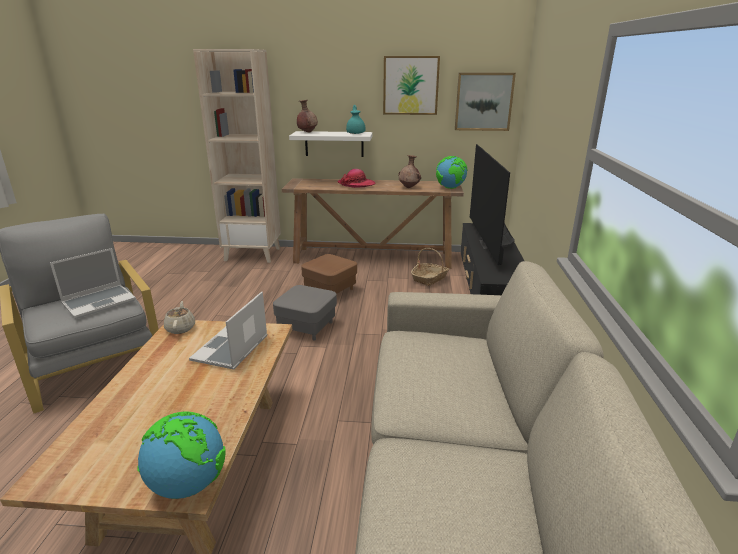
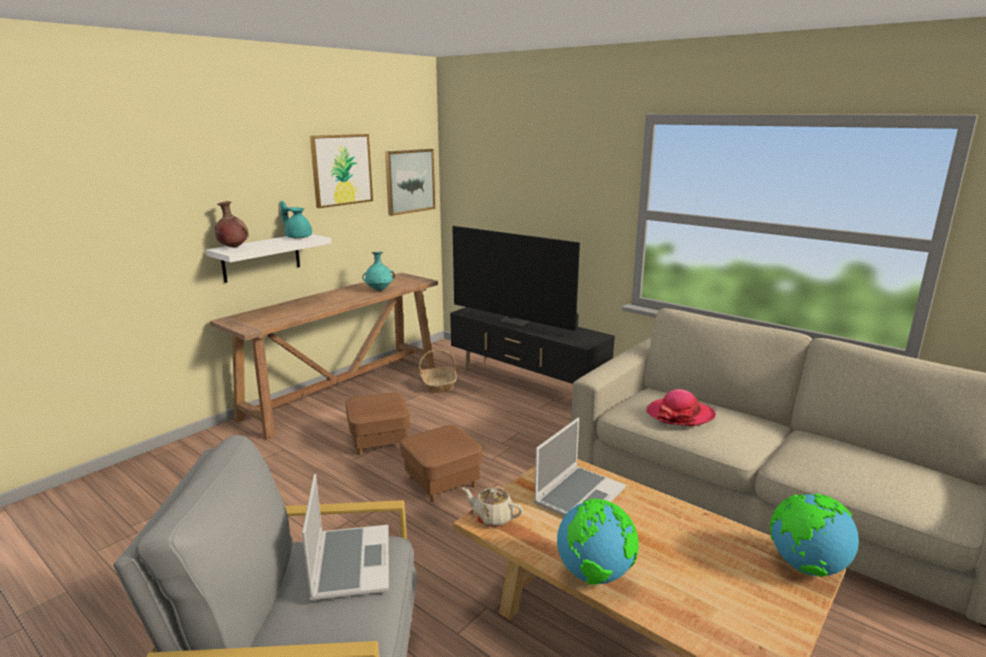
camera: 55 degrees left, 5 degrees down
laptop [189,292,267,370] -> laptop turned 105 degrees counterclockwise [534,417,626,516]
beige bookcase [193,49,281,263] -> none
grey ottoman [273,285,337,341] -> brown ottoman [401,425,482,502]
hat [337,169,376,188] -> hat moved to [646,389,716,426]
brown vase [398,155,421,188] -> turquoise vase [362,252,395,291]
globe [436,156,467,189] -> globe moved to [557,499,639,585]

